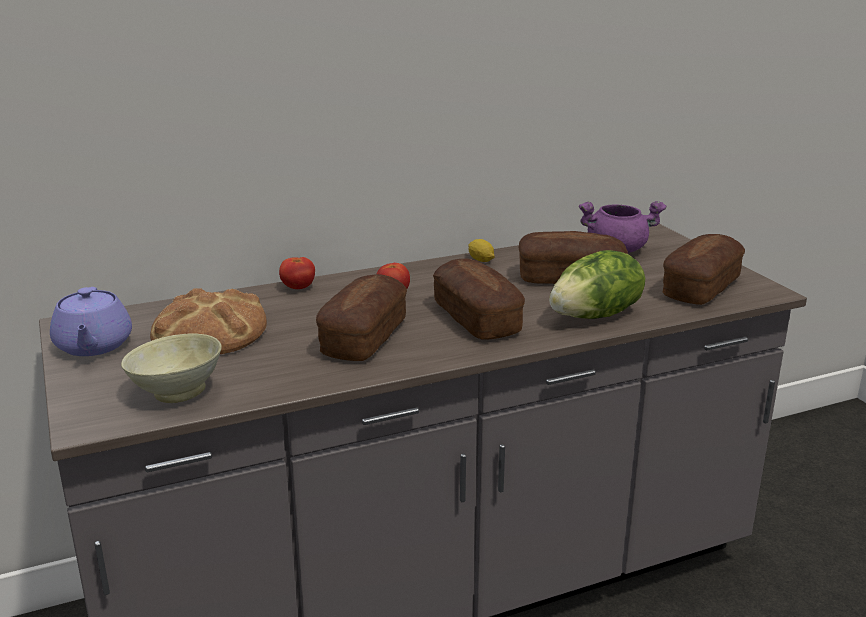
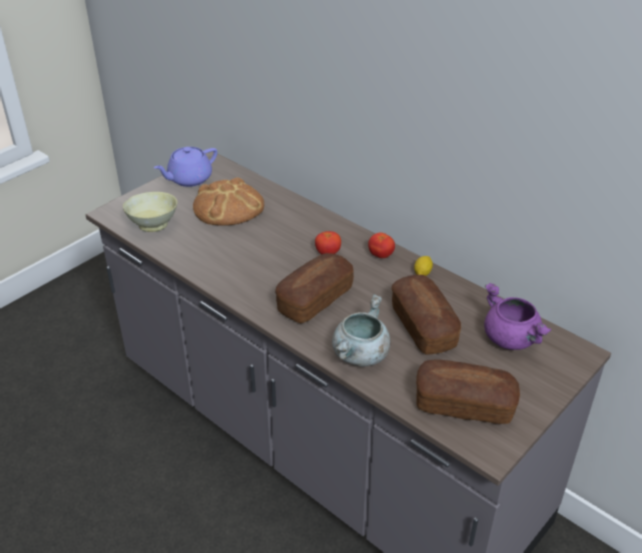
camera: 65 degrees right, 15 degrees up
tomato [279,257,315,289] -> tomato moved to [368,232,395,258]
bread [316,274,407,361] -> none
lettuce [549,250,645,319] -> grey cooking pot [332,294,391,366]

